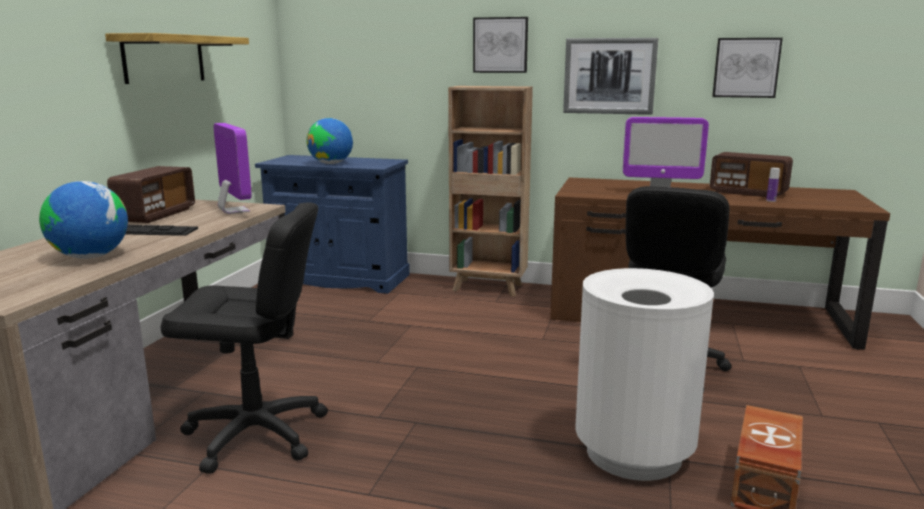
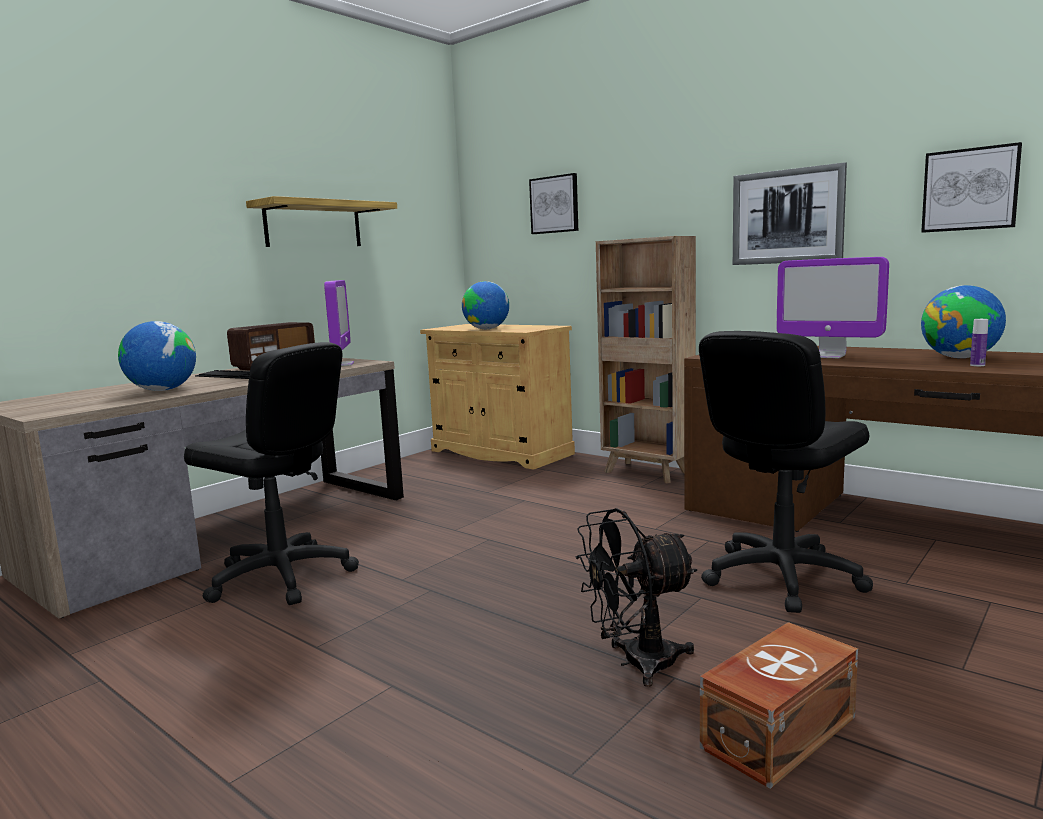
camera: 25 degrees right, 5 degrees down
blue cabinet [255,155,410,294] -> beige cabinet [420,324,575,470]
picture [473,17,528,73] -> picture moved to [529,173,578,234]
white trash can [575,268,714,481] -> black fan [576,508,697,687]
radio [710,152,793,197] -> globe [921,285,1006,358]

